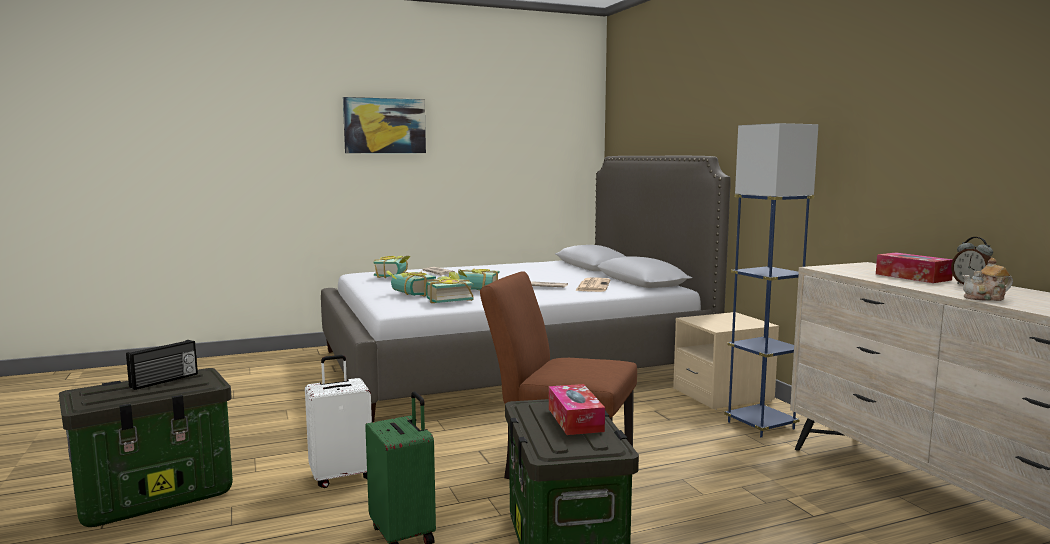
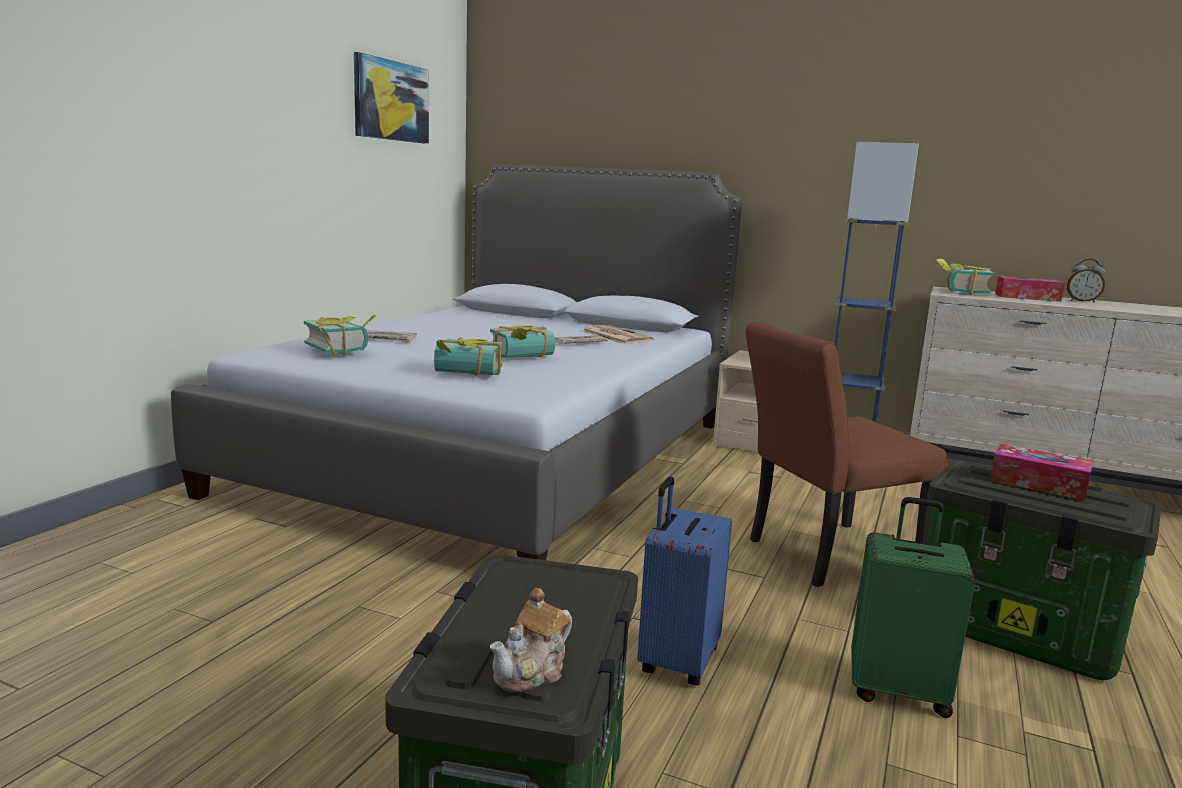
camera: 45 degrees left, 5 degrees up
radio [126,340,198,390] -> none
white suitcase [305,355,372,488] -> blue suitcase [637,477,732,686]
picture [343,97,426,153] -> picture moved to [354,52,429,144]
book [426,271,473,303] -> book moved to [937,259,994,296]
teapot [962,258,1013,301] -> teapot moved to [490,588,572,692]

